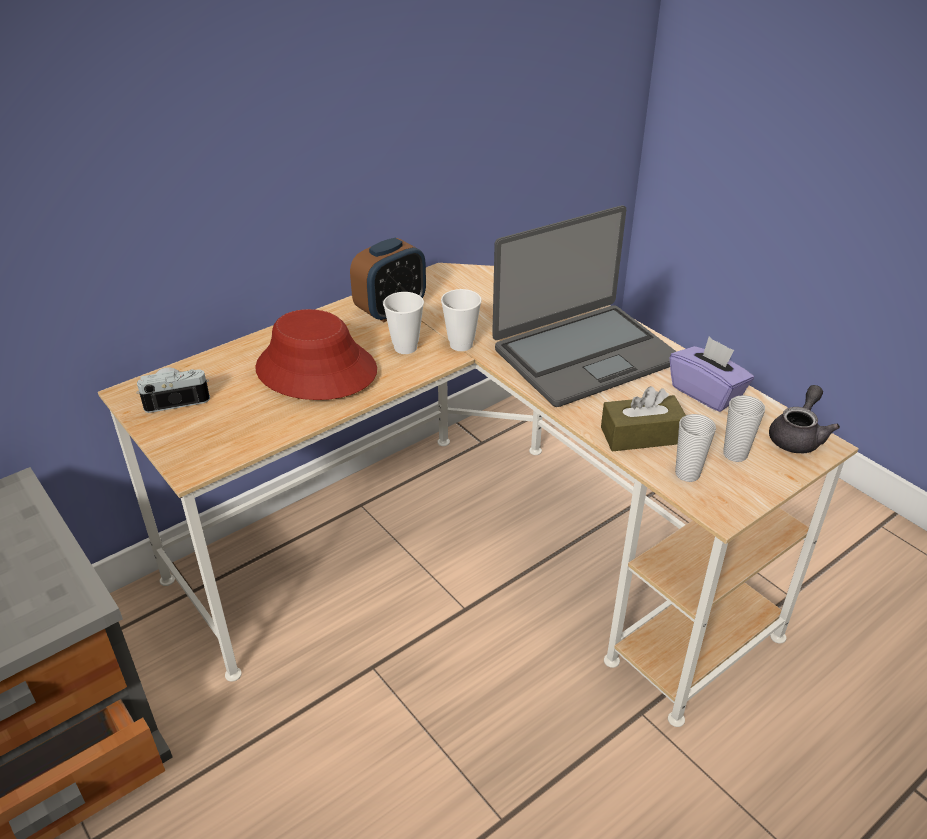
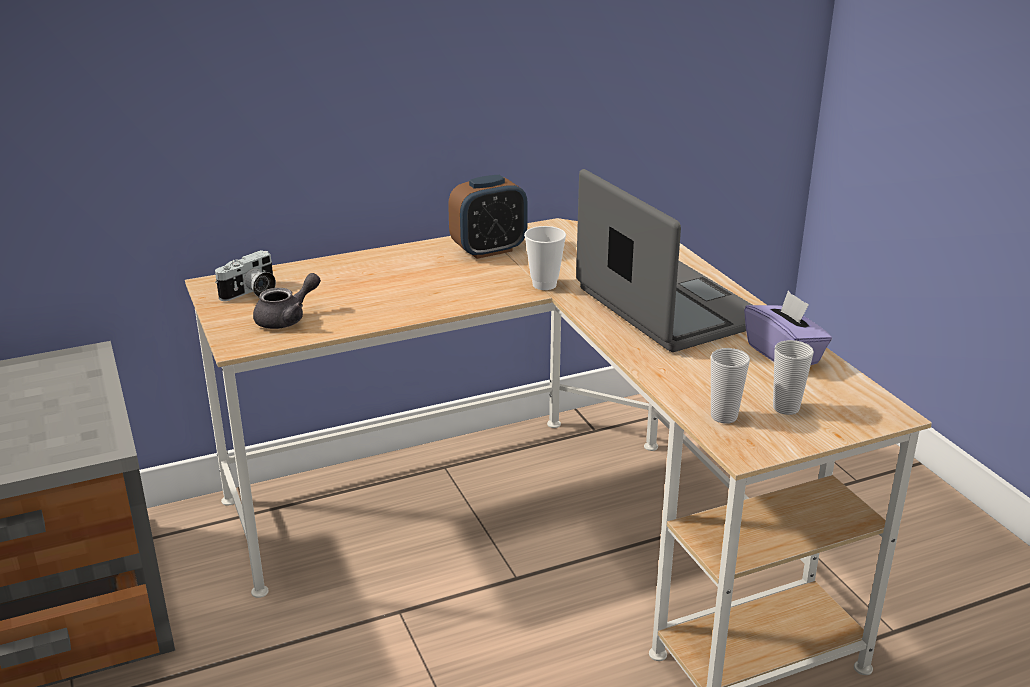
camera: 15 degrees right, 10 degrees down
camera [137,367,210,413] -> camera turned 135 degrees clockwise [215,250,276,301]
red hat [255,309,377,400] -> none
cup [383,292,424,354] -> none
laptop [492,206,677,407] -> laptop turned 105 degrees counterclockwise [576,169,752,352]
brown tissue box [601,386,686,451] -> none
grey teapot [769,385,840,453] -> grey teapot moved to [253,273,321,329]

